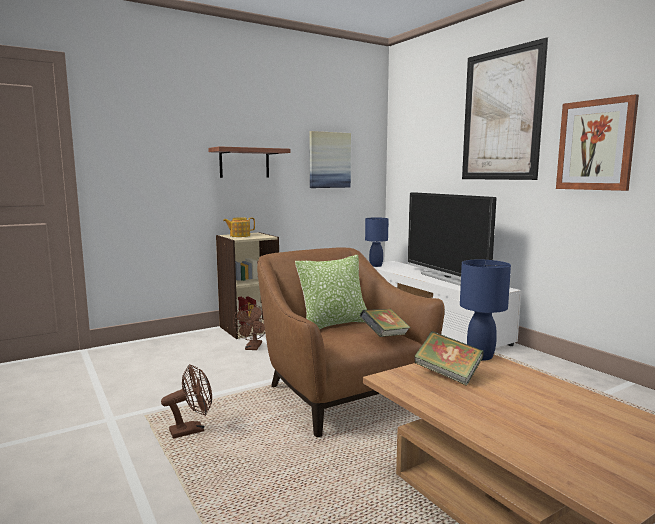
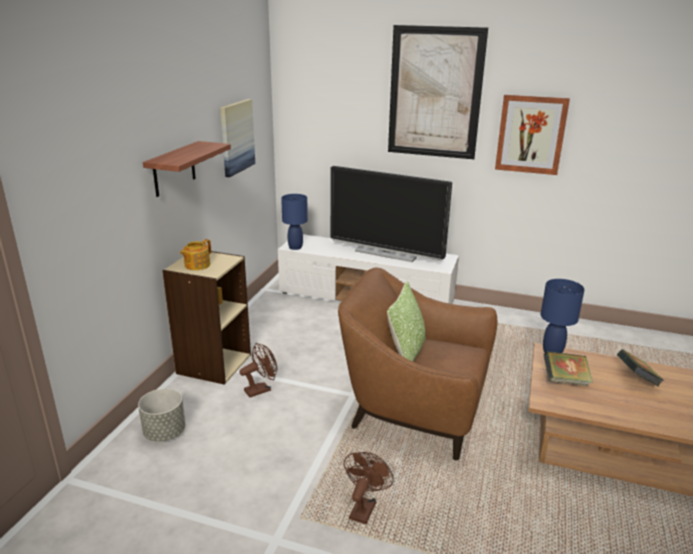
camera: 40 degrees left, 15 degrees up
brown fan [233,304,265,350] -> brown fan turned 90 degrees counterclockwise [239,343,277,397]
book [360,309,411,337] -> book moved to [617,349,664,387]
none -> grey planter [138,388,186,442]

